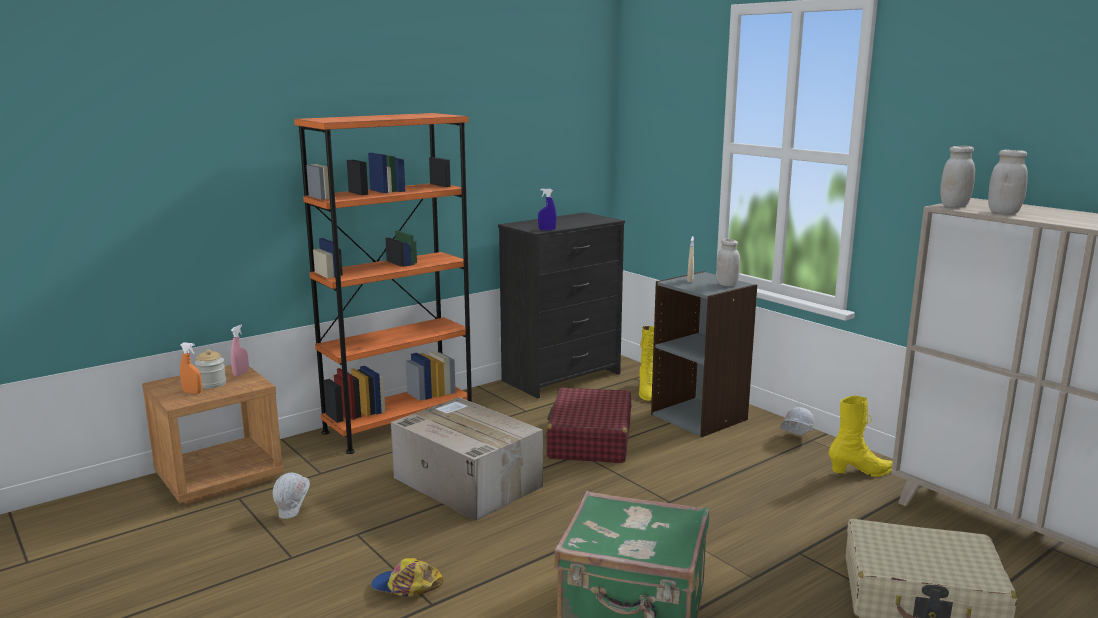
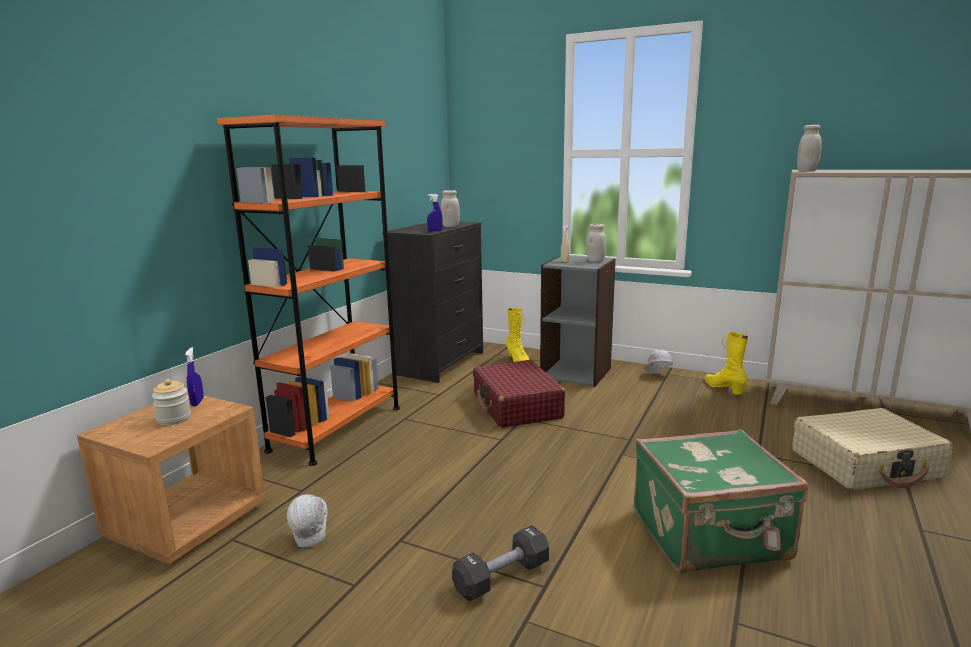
camera: 25 degrees left, 0 degrees up
orange spray bottle [180,342,202,394] -> none
pink spray bottle [231,324,249,376] -> blue spray bottle [185,347,204,406]
cap [371,558,443,597] -> black dumbbell [452,525,549,601]
cardboard box [391,397,543,521] -> none
yellow boot [829,396,892,477] -> yellow boot turned 75 degrees counterclockwise [705,332,748,395]
white jar [988,149,1028,214] -> white jar moved to [440,190,460,227]

